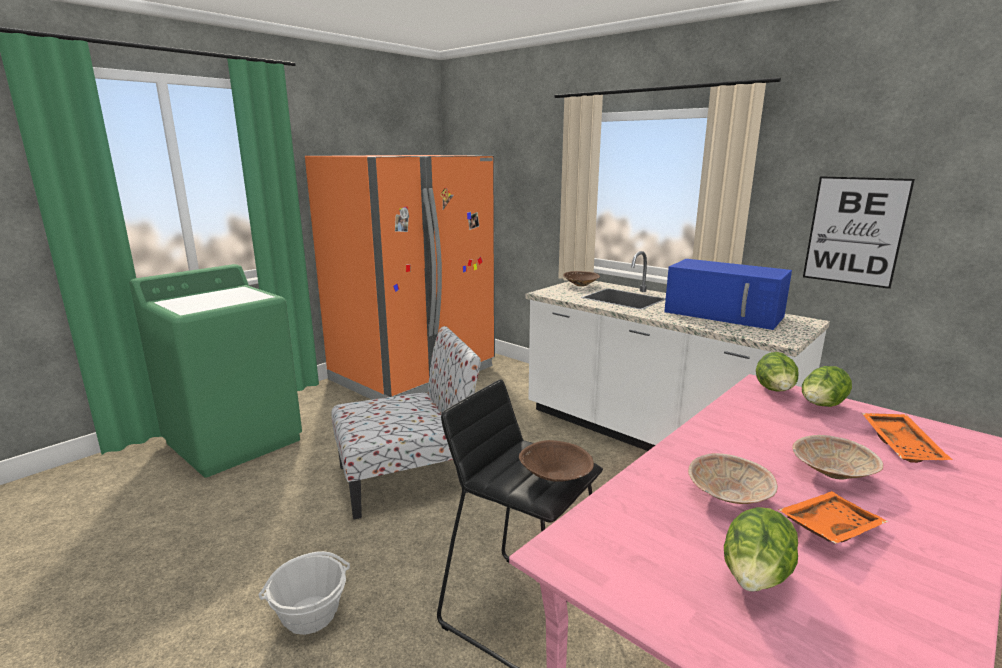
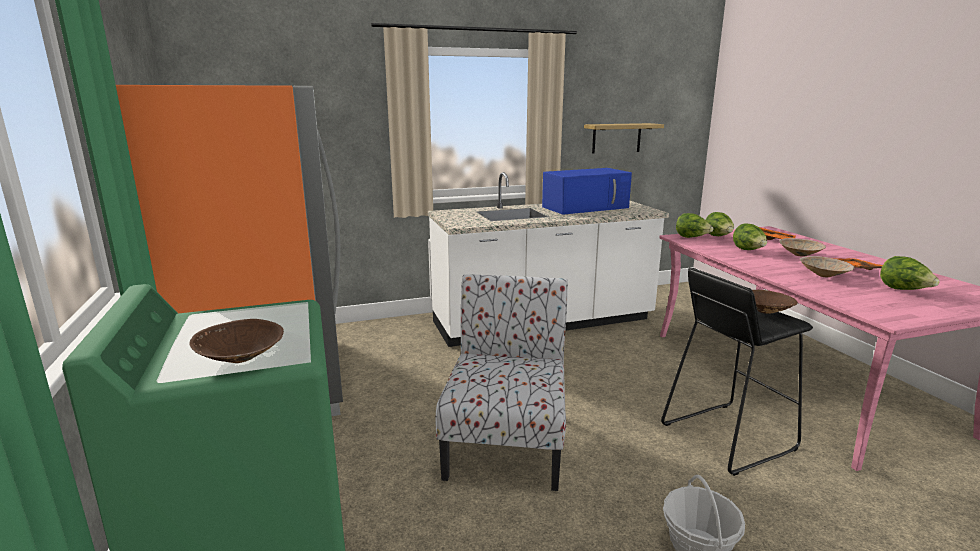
camera: 60 degrees left, 0 degrees up
brown bowl [563,271,600,286] -> brown bowl moved to [190,319,284,363]
picture [803,176,915,289] -> shelf [584,123,664,154]
none -> lettuce [733,223,767,250]

